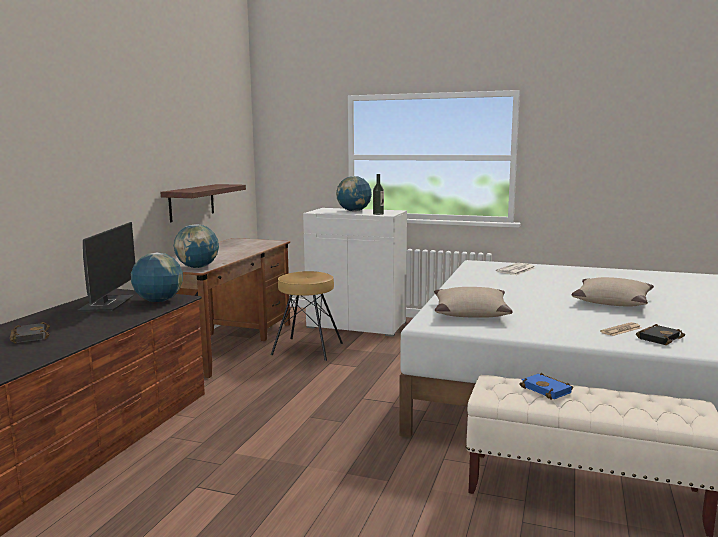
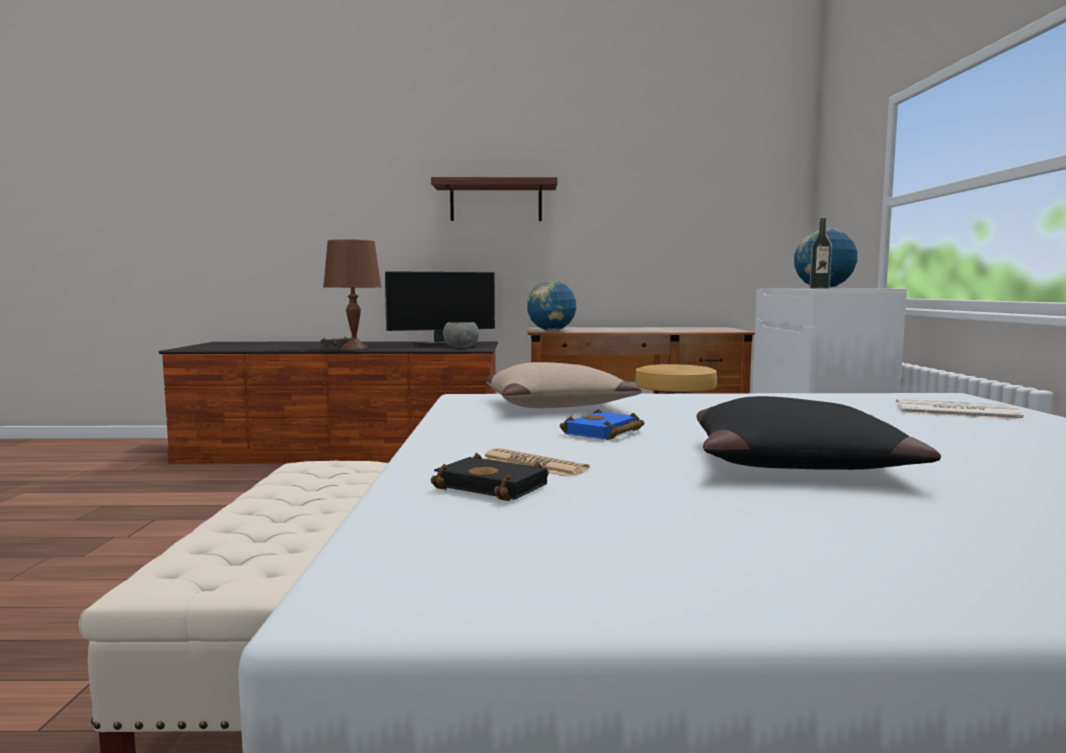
camera: 70 degrees right, 5 degrees down
globe [131,252,183,302] -> grey bowl [443,322,479,348]
shelf [160,184,246,222] -> shelf moved to [431,177,557,221]
blue book [520,373,573,399] -> blue book moved to [560,409,644,440]
beige pillow [572,277,654,306] -> black pillow [697,396,941,470]
none -> brown table lamp [323,239,382,350]

